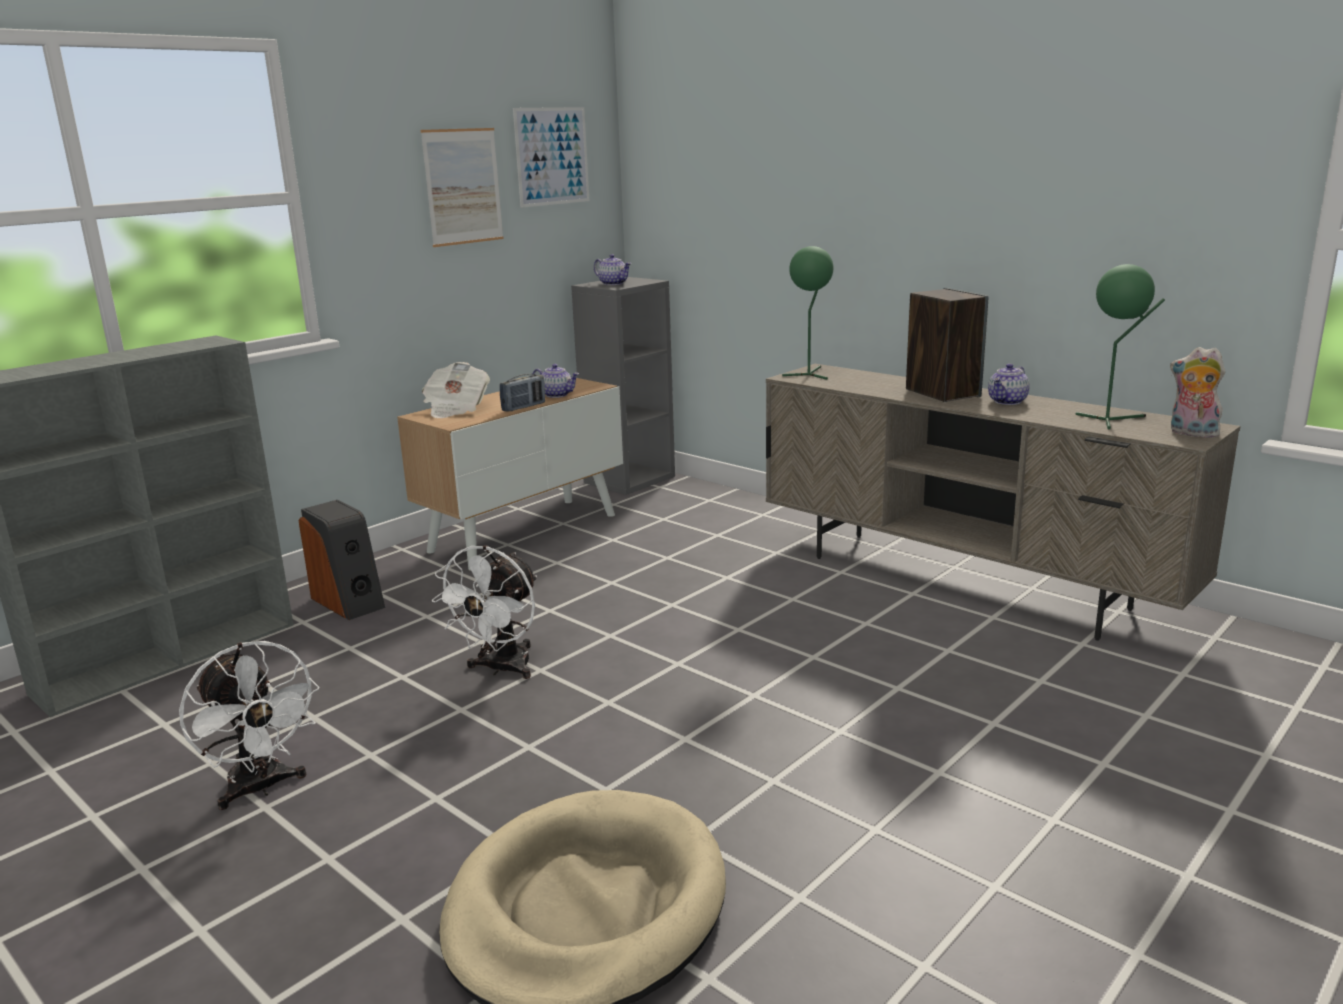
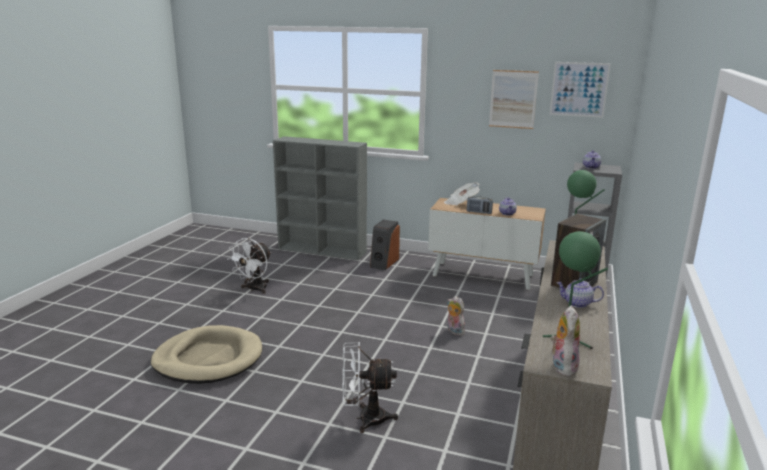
camera: 65 degrees right, 0 degrees up
white fan [432,545,537,679] -> white fan moved to [342,342,398,433]
none -> plush toy [447,296,466,336]

